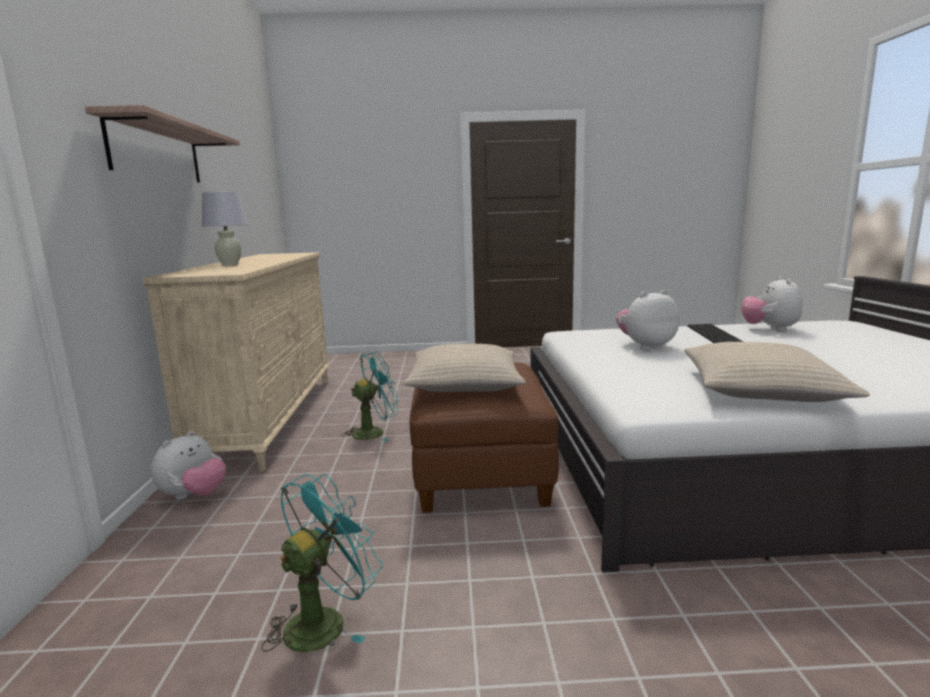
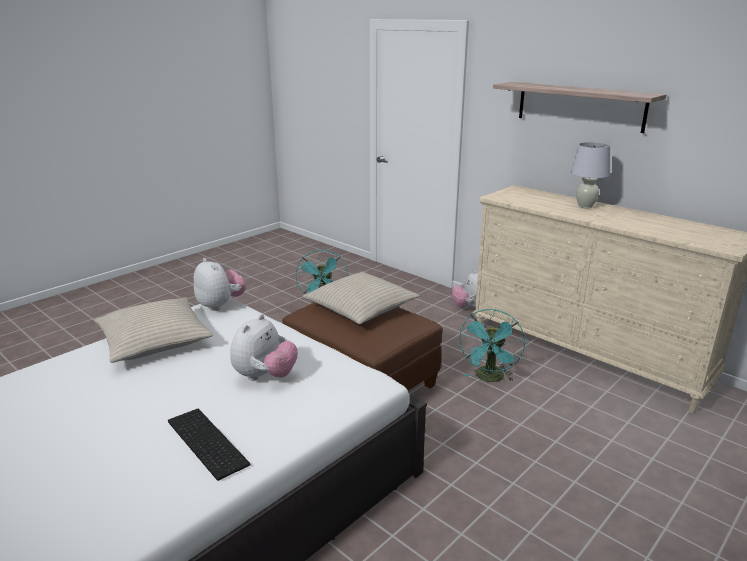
camera: 135 degrees right, 10 degrees up
plush toy [741,276,803,331] -> plush toy moved to [194,258,246,311]

